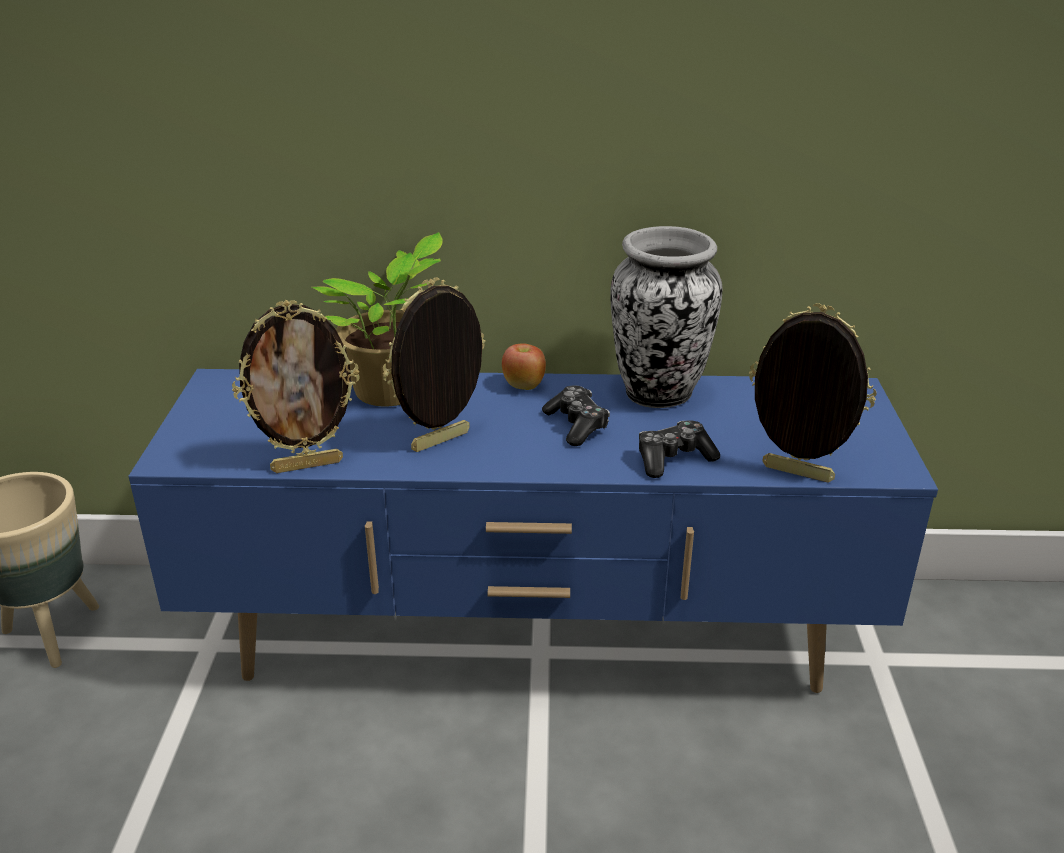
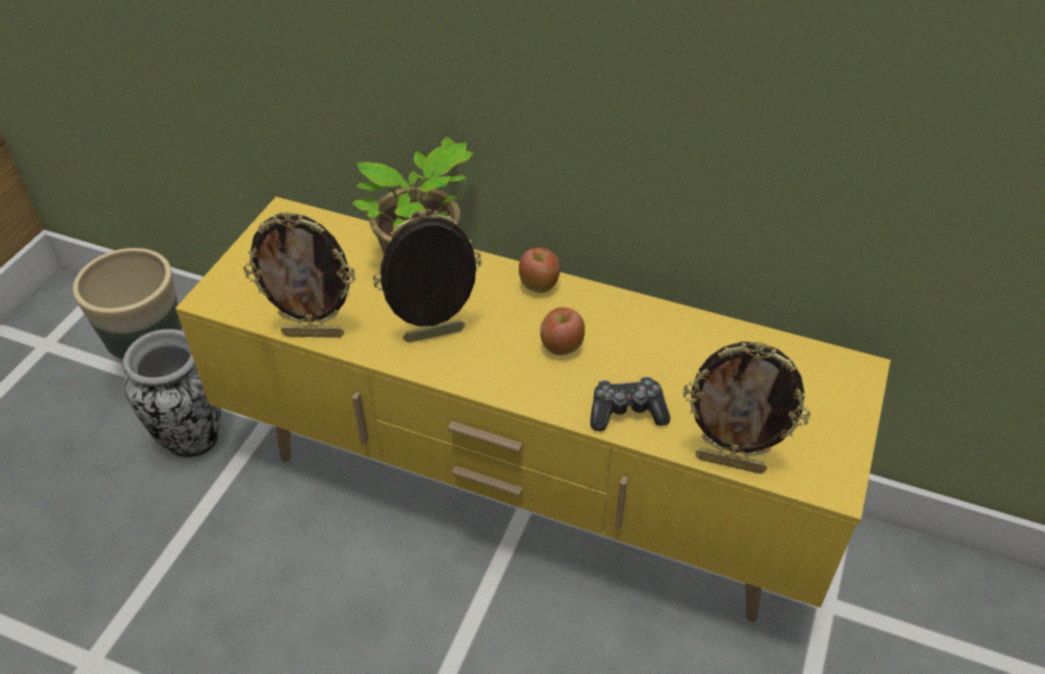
camera: 20 degrees right, 15 degrees up
blue tv stand [128,369,938,693] -> yellow tv stand [175,197,891,622]
game controller [542,385,610,446] -> apple [540,307,585,355]
vase [610,226,722,408] -> vase moved to [122,329,221,457]
picture frame [749,303,877,483] -> picture frame turned 150 degrees clockwise [683,342,811,474]

